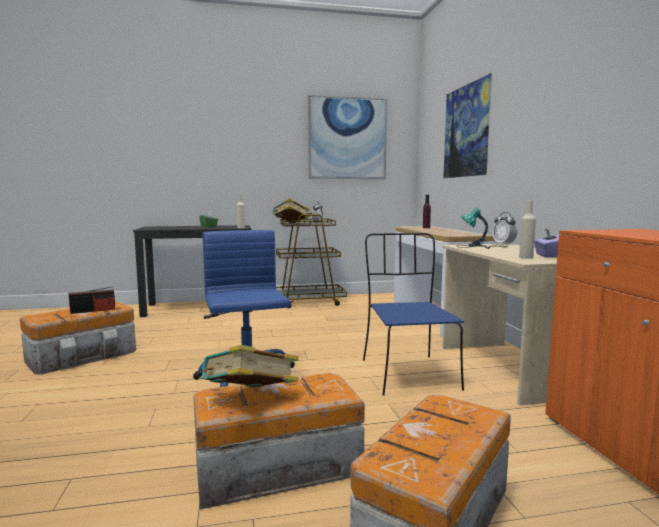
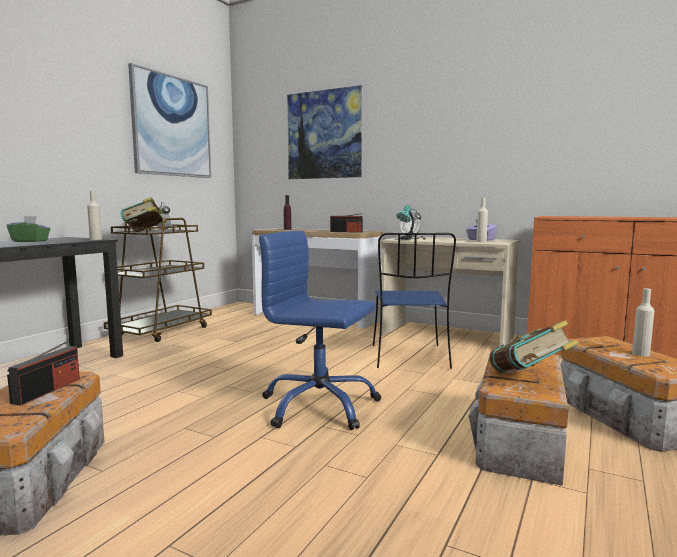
camera: 50 degrees left, 0 degrees up
blue chair [363,233,464,396] -> blue chair turned 120 degrees counterclockwise [373,233,456,369]
none -> radio [330,213,363,233]
none -> beige bottle [632,288,654,357]

